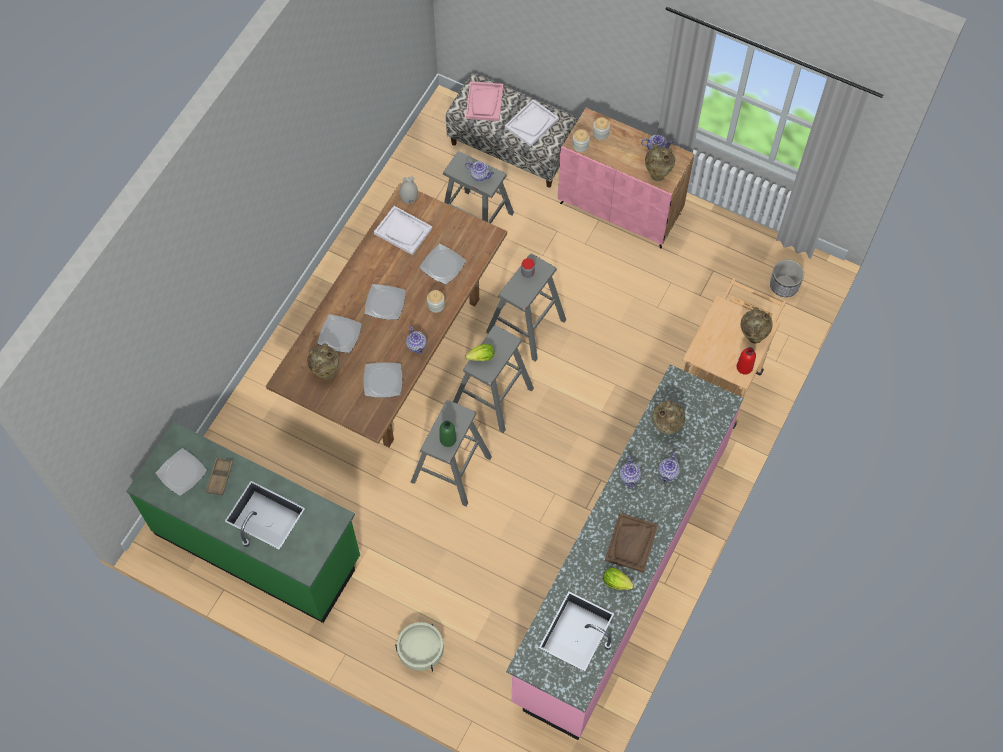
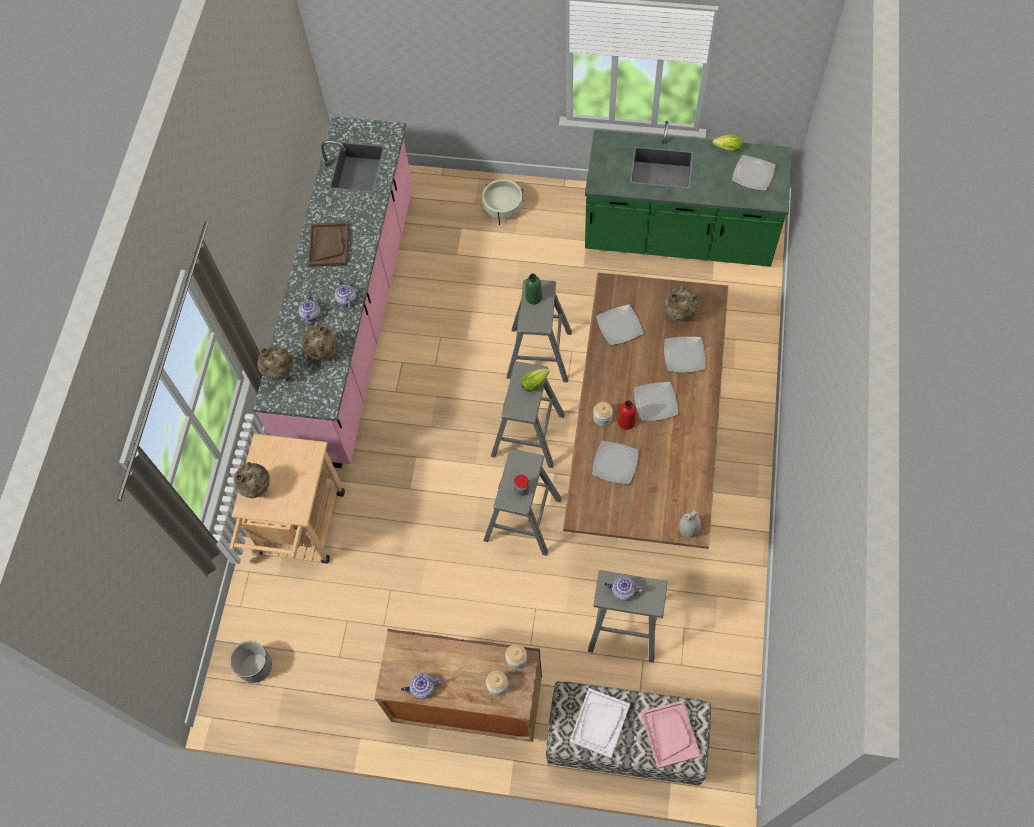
camera: 165 degrees right, 0 degrees up
brown tray [206,458,233,495] -> none
white tray [374,206,432,255] -> none
teapot [406,326,427,354] -> none
pink cabinet [558,108,695,249] -> brown cabinet [375,629,542,742]
lettuce [603,568,634,590] -> lettuce moved to [712,135,742,152]
beige vase [645,143,675,181] -> beige vase moved to [257,346,292,380]
red bottle [737,347,756,375] -> red bottle moved to [618,400,636,430]

